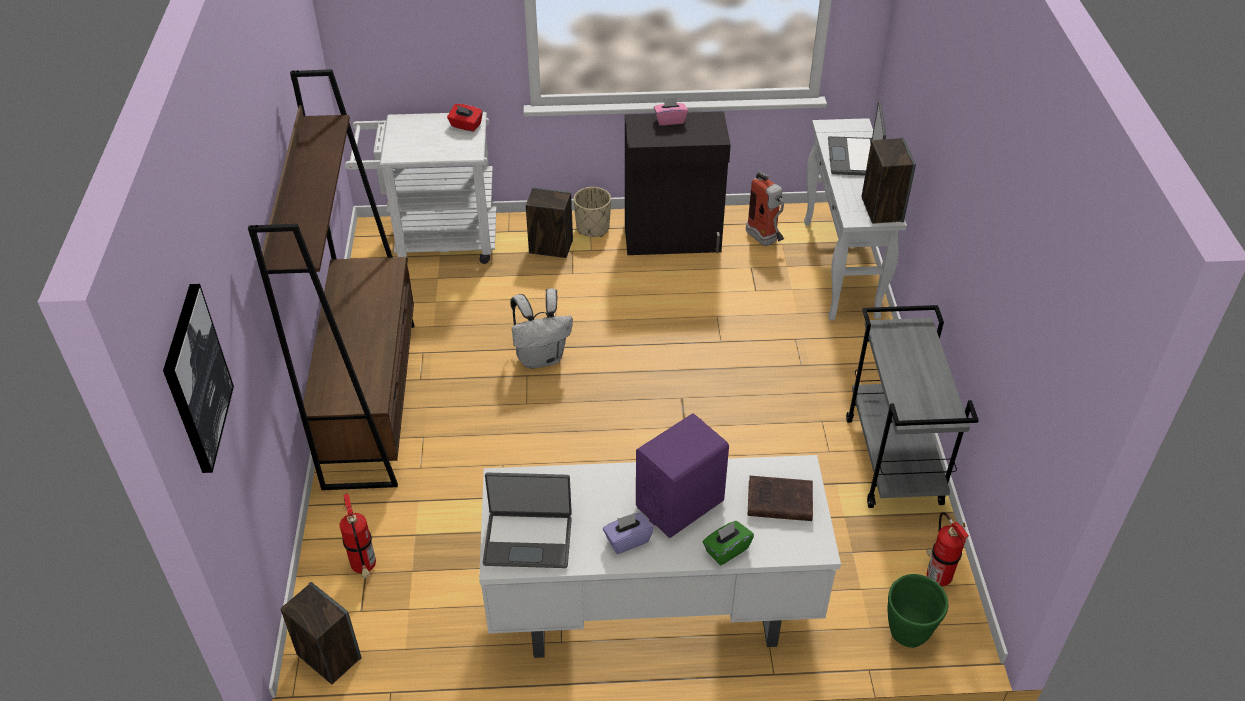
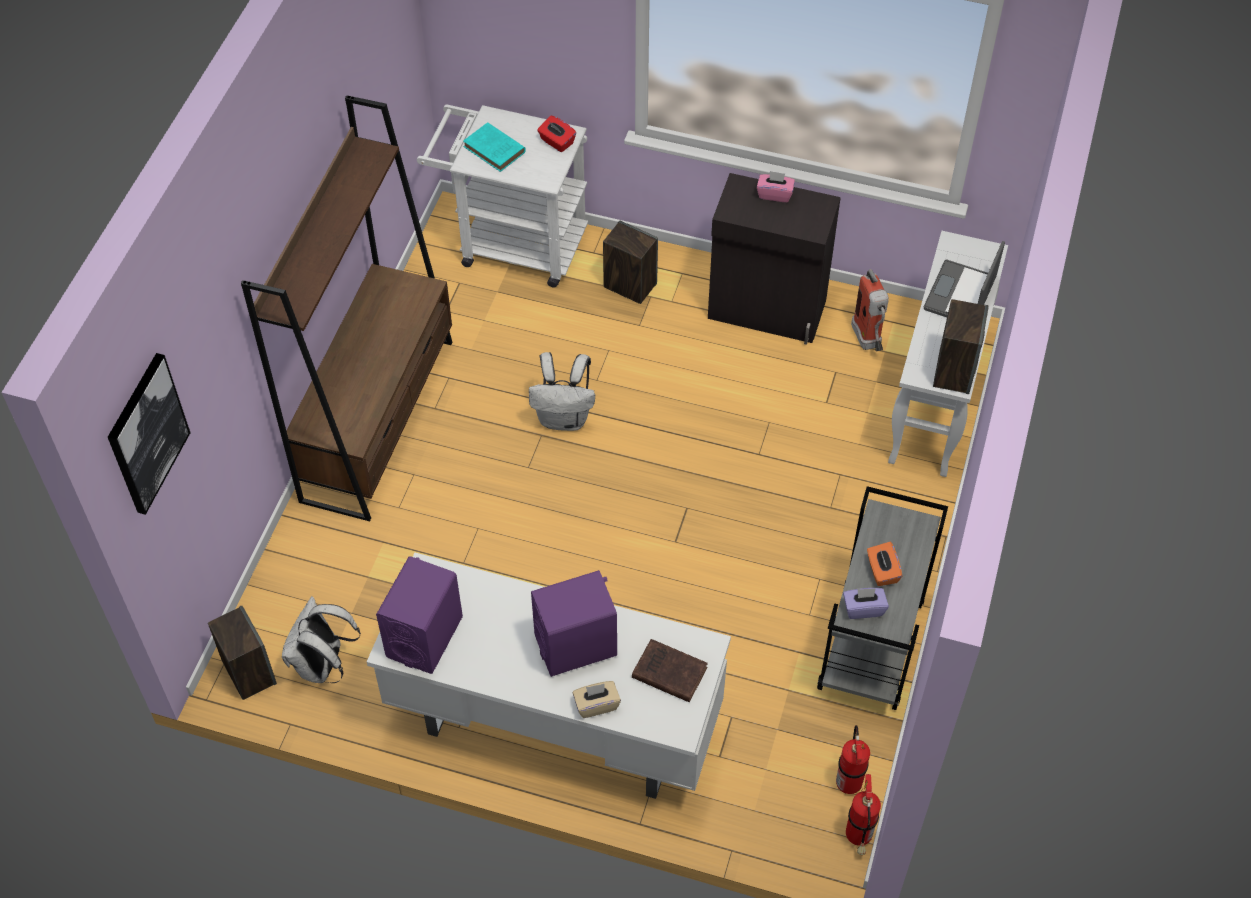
camera: 20 degrees right, 10 degrees up
fire extinguisher [340,494,376,578] -> fire extinguisher moved to [846,774,881,855]
laptop [483,473,572,568] -> purple speaker [376,556,463,674]
beige planter [574,187,611,237] -> none
purple tissue box [603,513,654,554] -> purple tissue box moved to [843,588,889,619]
green tissue box [703,521,754,565] -> beige tissue box [573,681,621,718]
green planter [888,574,948,648] -> none
none -> white backpack [282,596,361,683]
none -> turquoise book [463,122,526,172]
none -> orange tissue box [867,542,902,586]

